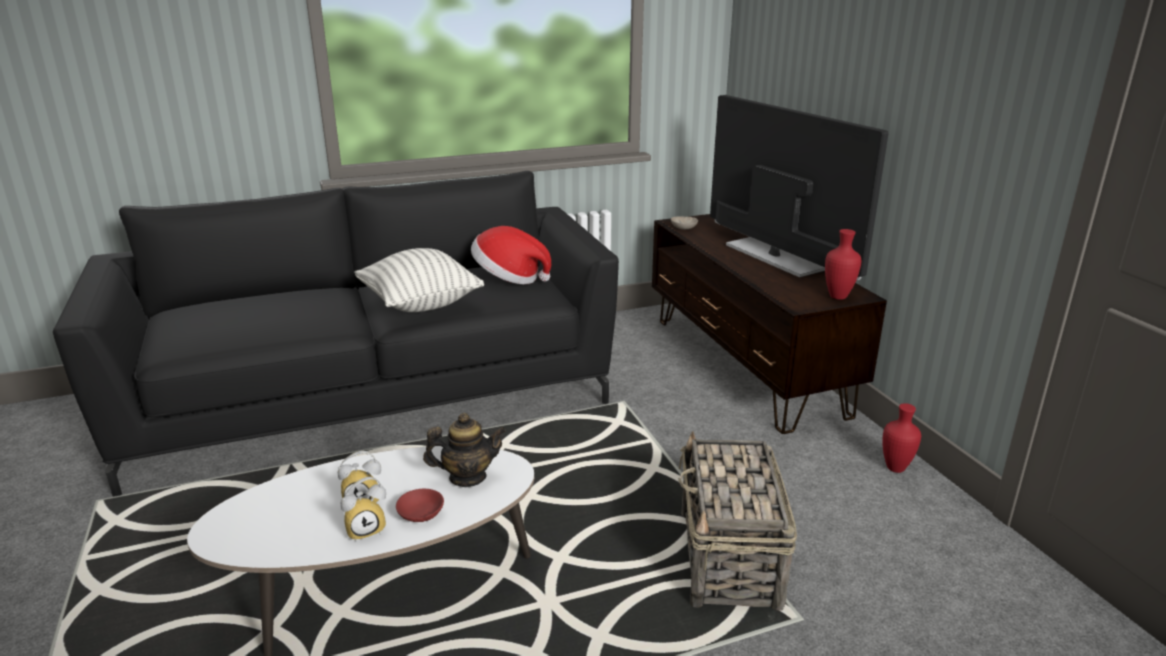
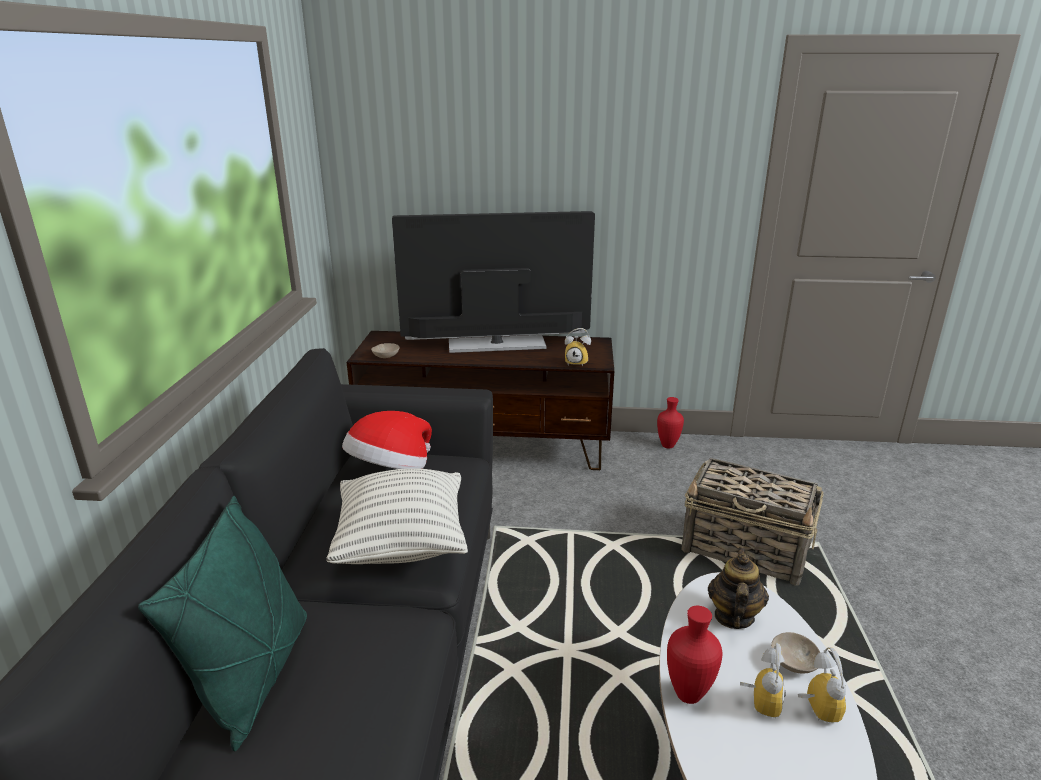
camera: 65 degrees left, 0 degrees up
red bowl [396,489,444,522] -> beige bowl [771,632,821,673]
red vase [825,229,862,300] -> red vase moved to [667,606,722,704]
none -> green pillow [138,496,307,751]
none -> alarm clock [565,328,591,367]

